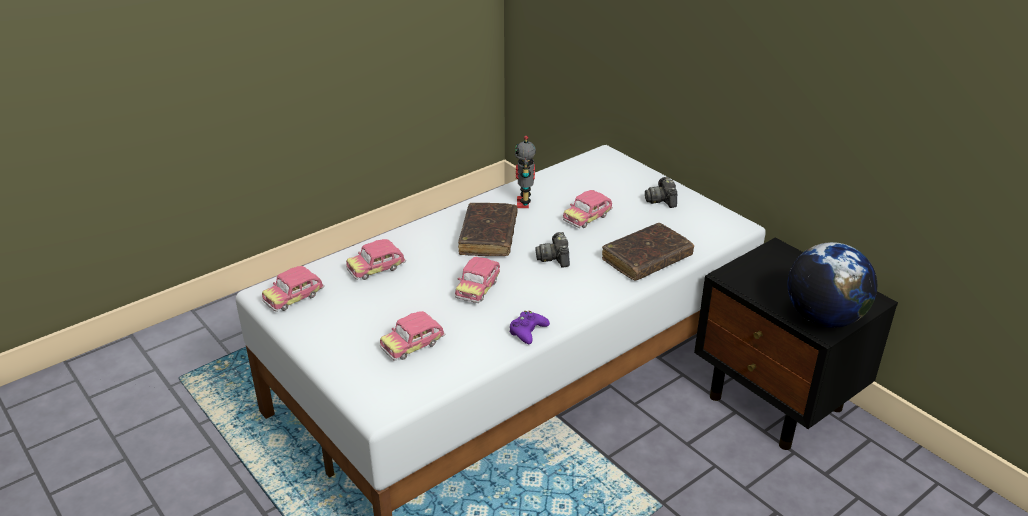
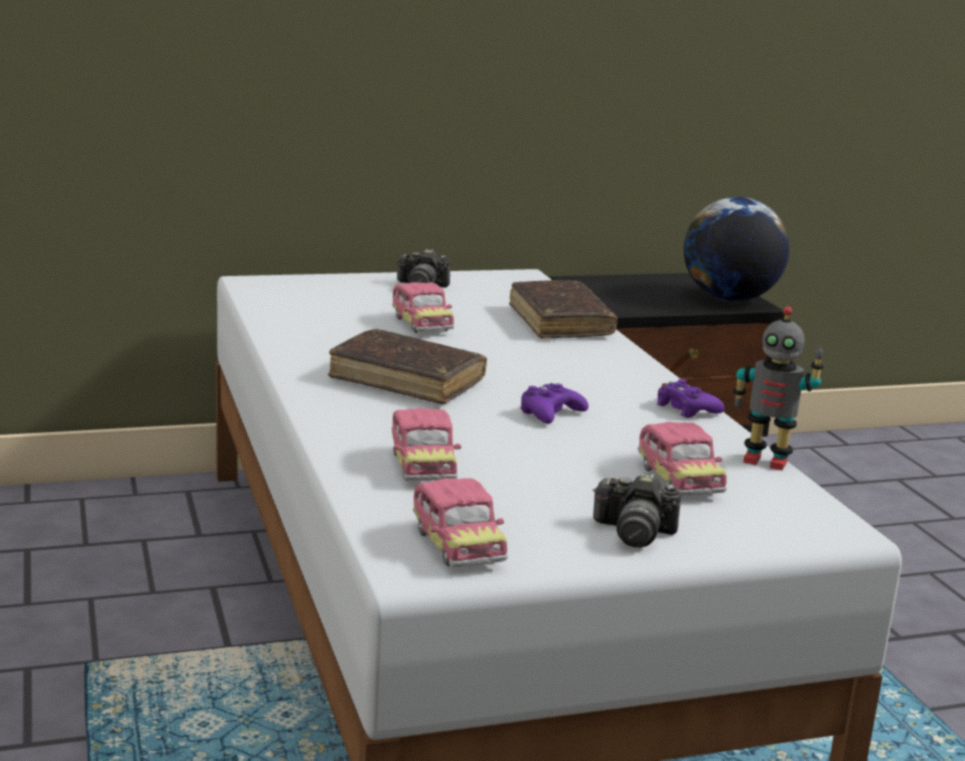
camera: 70 degrees left, 15 degrees down
toy car [455,257,500,303] -> purple game controller [520,383,588,424]
toy robot [515,136,536,208] -> toy robot moved to [733,306,824,471]
camera [535,232,570,267] -> camera moved to [593,472,681,547]

